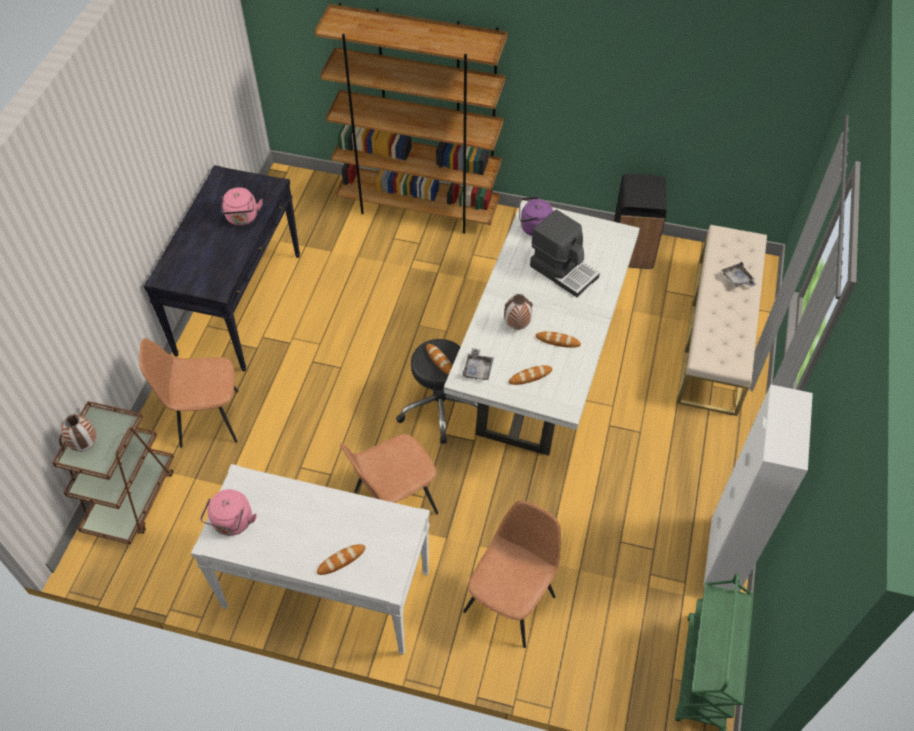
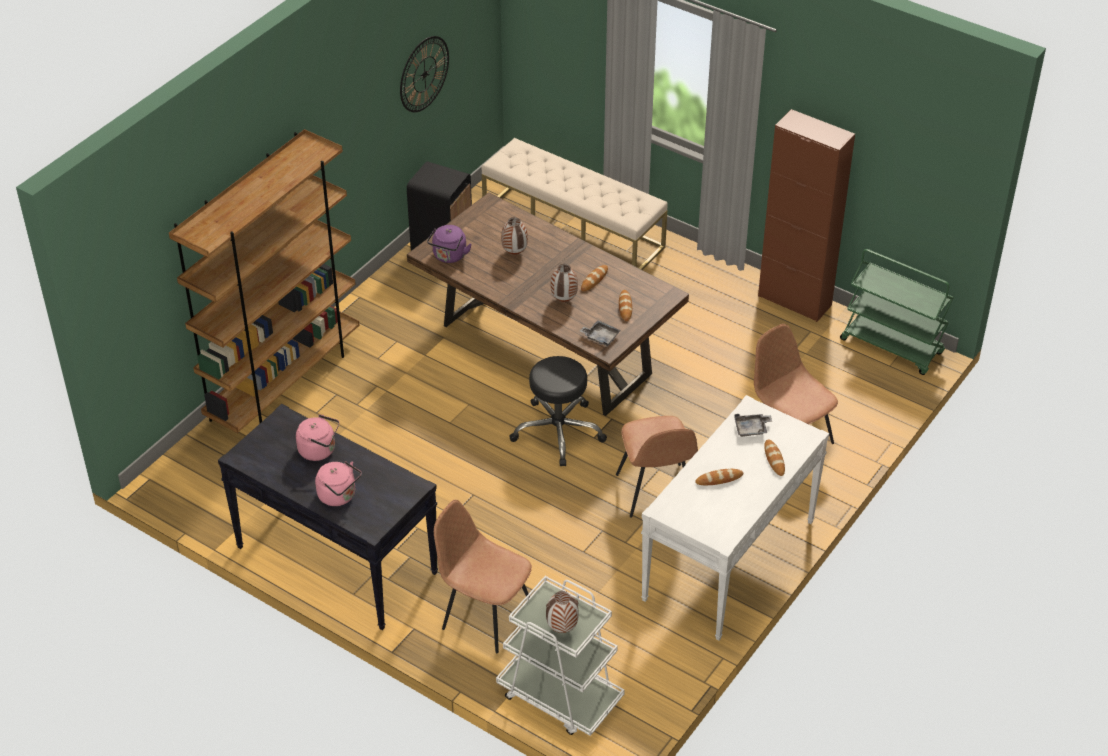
camera: 70 degrees left, 10 degrees down
brown cart [52,401,174,545] -> white cart [496,576,625,736]
brown chair [139,338,239,448] -> brown chair turned 105 degrees clockwise [434,500,532,653]
pink kettle [200,489,257,536] -> pink kettle moved to [315,461,362,506]
bread [426,344,452,375] -> bread moved to [695,468,743,485]
white dining table [444,200,640,456] -> brown dining table [407,192,689,416]
coffee machine [530,209,600,297] -> vase [501,217,528,254]
white cabinet [703,385,813,592] -> brown cabinet [758,109,855,322]
grey tray [721,262,757,287] -> grey tray moved to [734,414,772,437]
none -> wall clock [400,36,449,112]

